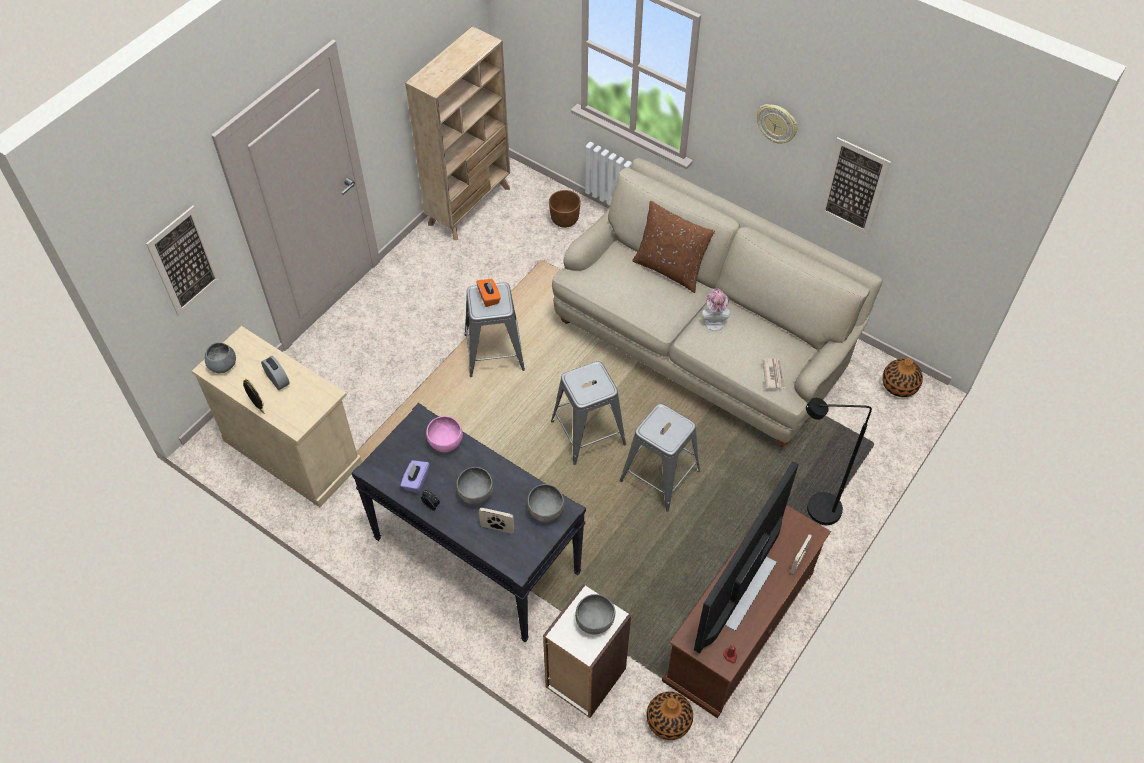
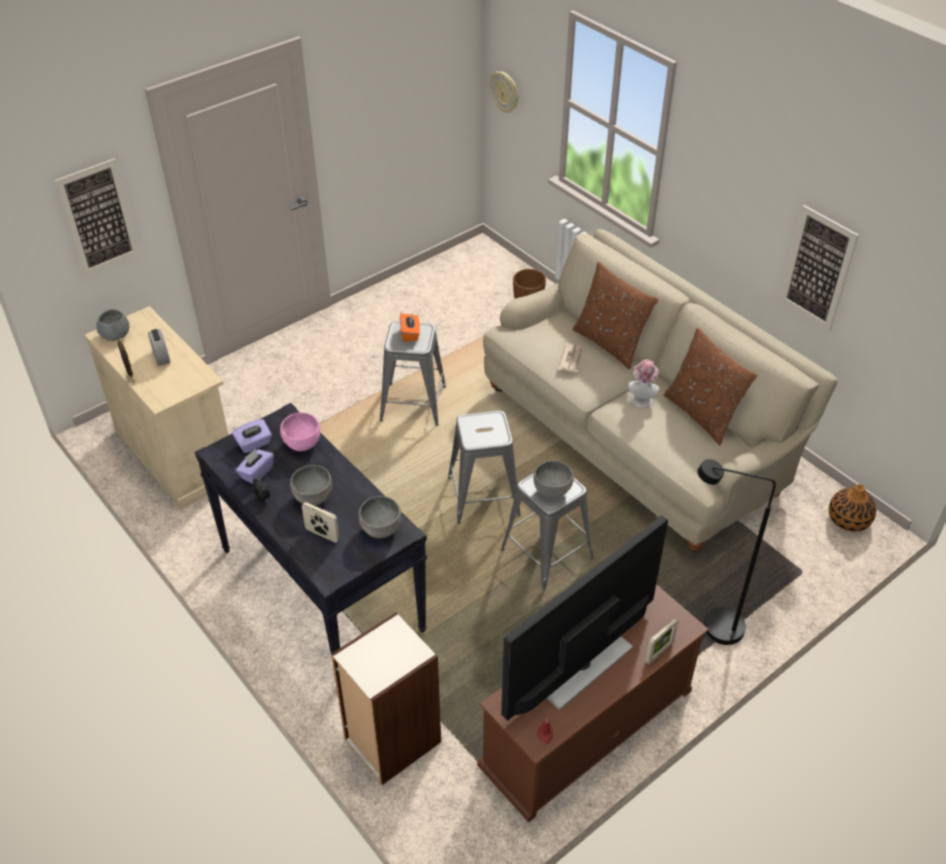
camera: 15 degrees right, 10 degrees down
beige bookcase [405,26,510,240] -> none
grey bowl [575,594,615,634] -> grey bowl moved to [533,460,574,498]
vase [646,692,693,740] -> none
wall clock [757,104,797,144] -> wall clock moved to [490,71,518,113]
newspaper [762,359,786,389] -> newspaper moved to [557,344,583,372]
none -> purple tissue box [232,419,272,453]
none -> brown pillow [664,327,758,445]

